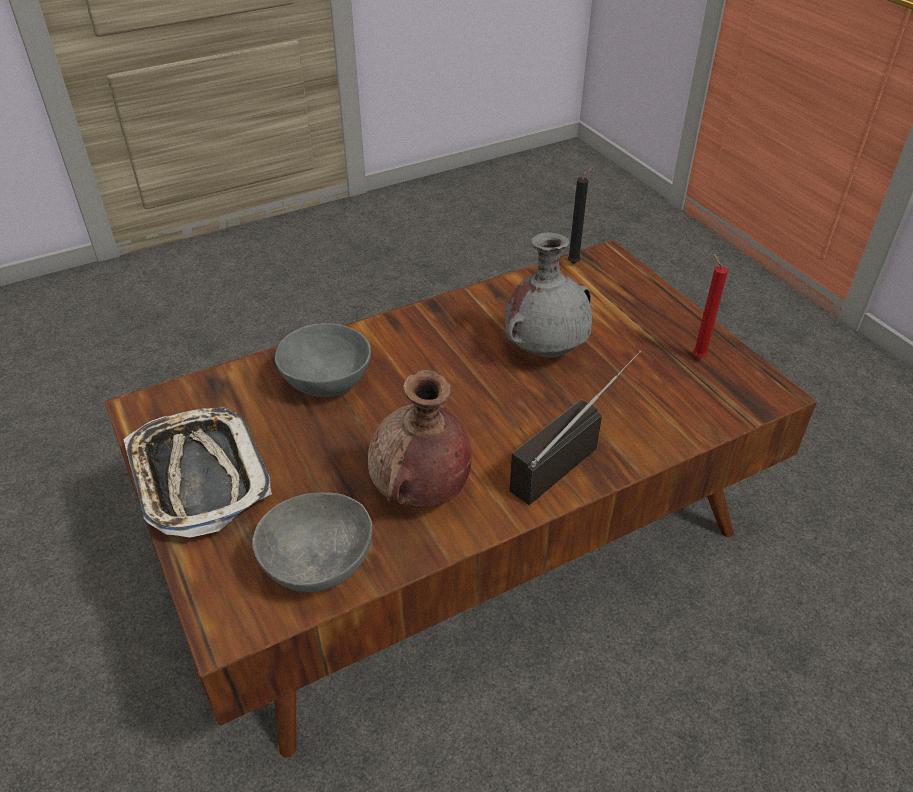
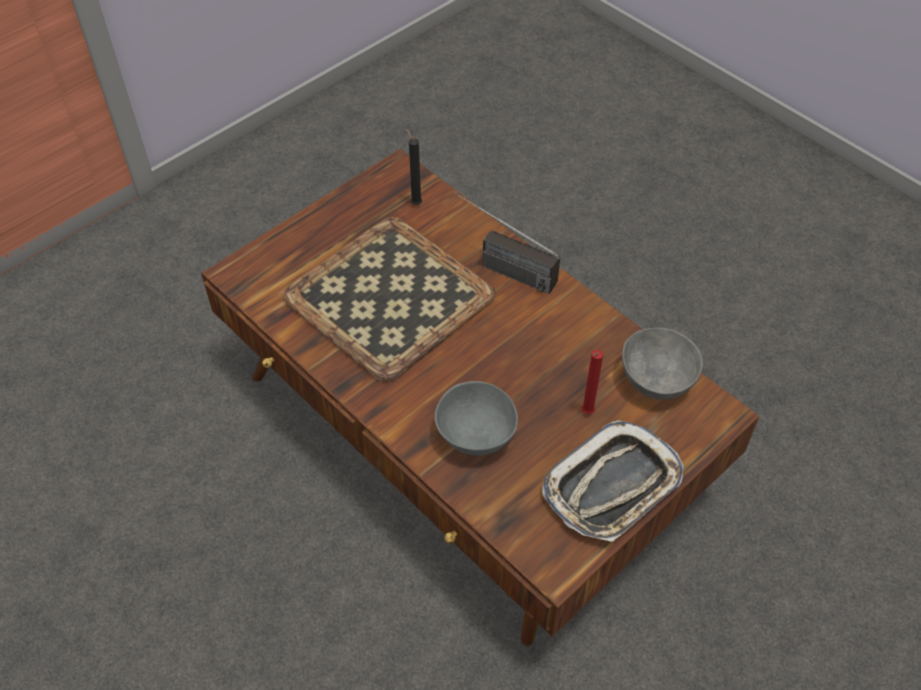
camera: 105 degrees left, 10 degrees up
brown vase [368,370,472,508] -> none
grey vase [505,232,592,358] -> tray [283,217,496,382]
black candle [567,167,593,264] -> black candle moved to [406,129,422,205]
red candle [693,253,728,358] -> red candle moved to [582,350,603,414]

